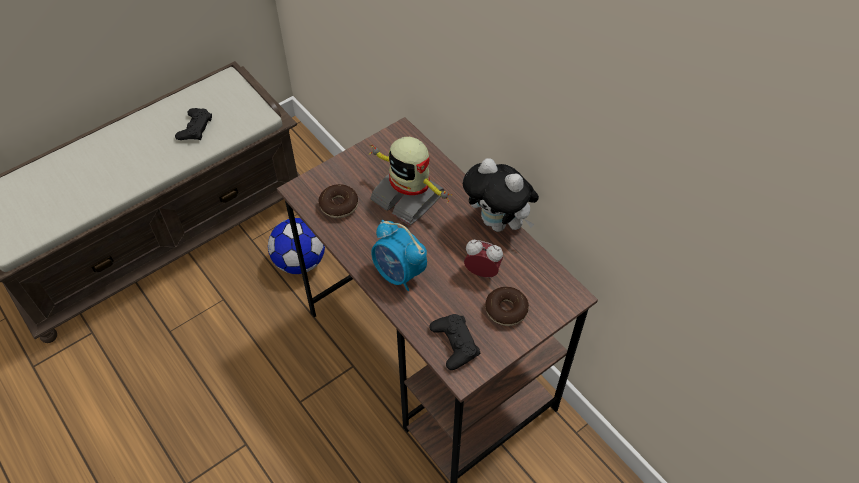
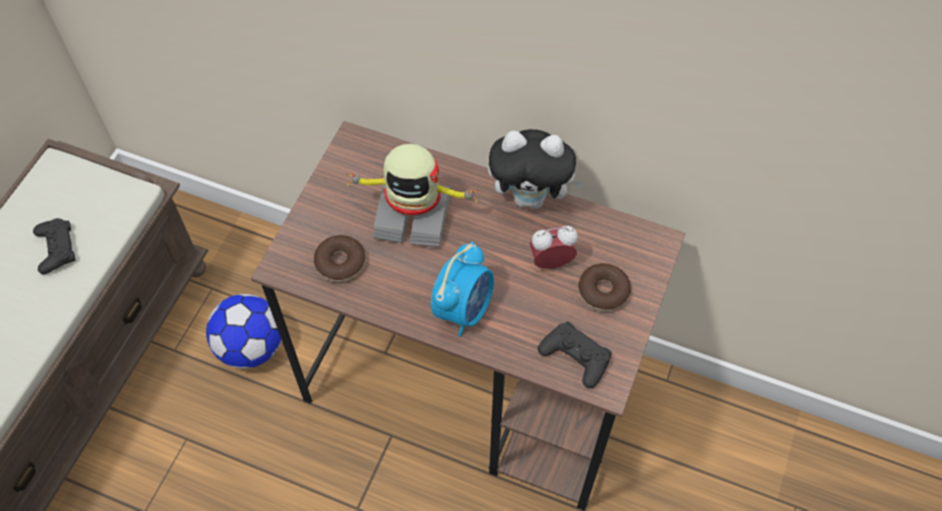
camera: 30 degrees left, 5 degrees up
alarm clock [371,220,427,291] -> alarm clock turned 75 degrees counterclockwise [431,242,494,337]

